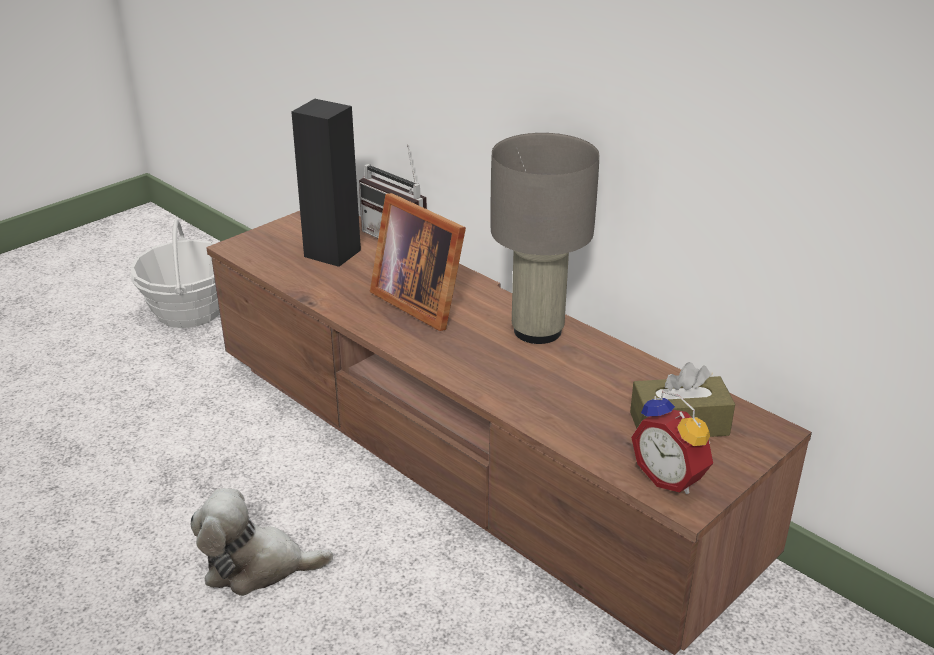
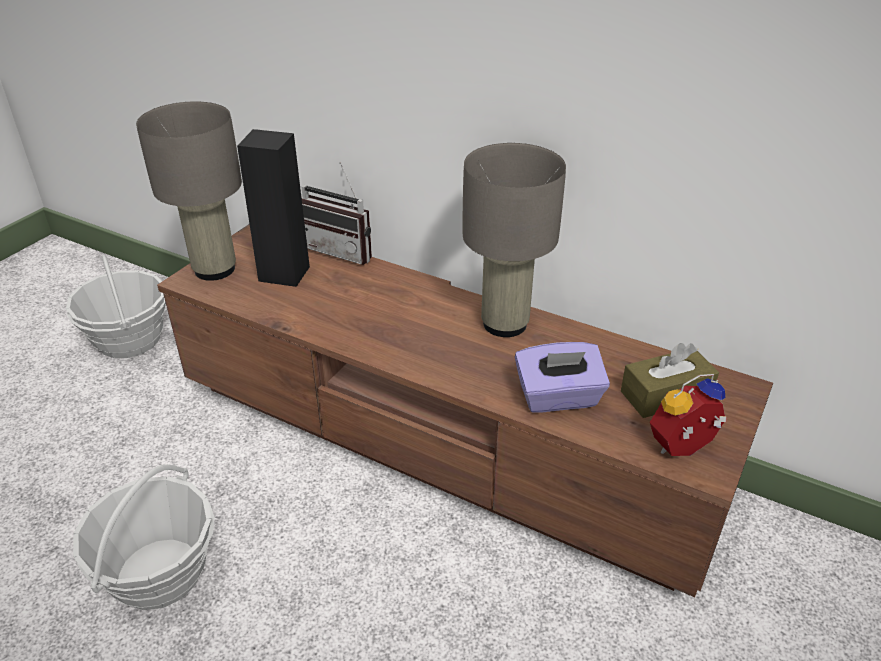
camera: 15 degrees left, 5 degrees up
plush toy [191,488,333,596] -> none
picture frame [370,193,466,331] -> none
alarm clock [631,391,713,494] -> alarm clock turned 120 degrees clockwise [650,374,727,456]
none -> basket [73,464,215,610]
none -> grey table lamp [136,101,242,281]
none -> purple tissue box [515,342,610,413]

